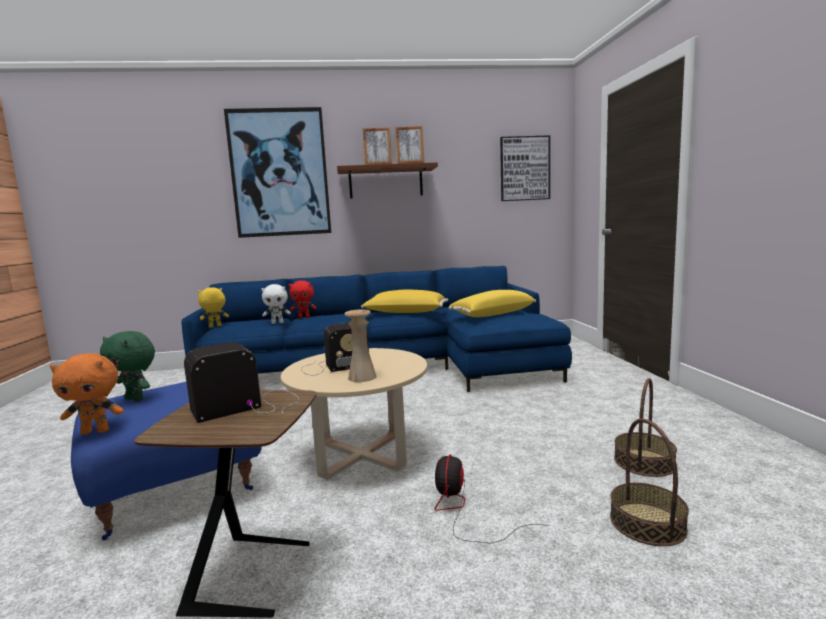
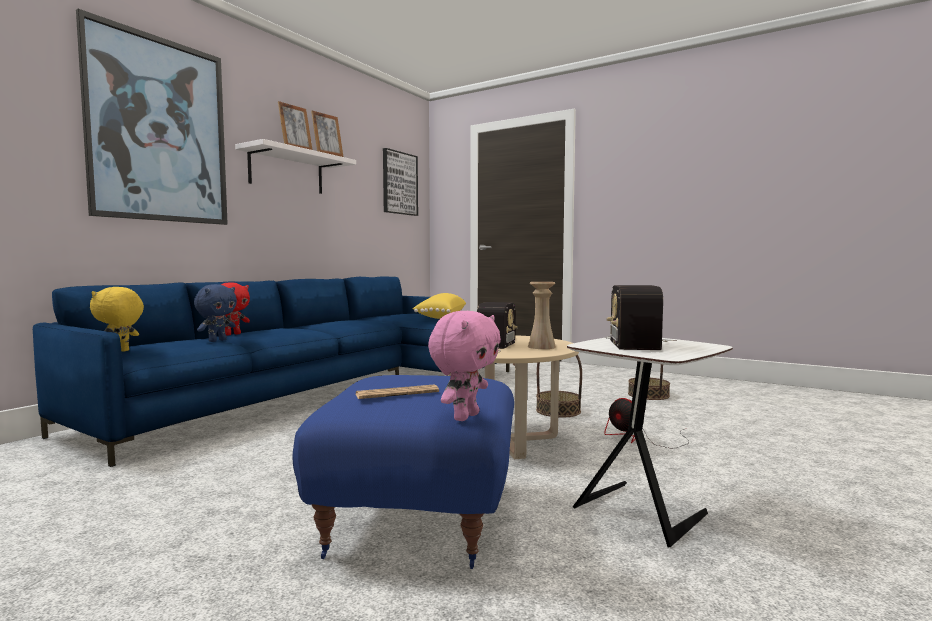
camera: 50 degrees left, 5 degrees down
orange plush toy [50,353,124,435] -> pink plush toy [428,311,501,421]
green plush toy [100,331,155,402] -> newspaper [356,384,439,399]
brown side table [134,390,316,618] -> white side table [567,337,733,548]
white plush toy [261,284,291,324] -> blue plush toy [194,284,237,342]
brown shelf [337,162,438,198] -> white shelf [235,139,356,194]
yellow pillow [361,290,448,313] -> none
basket [610,418,689,546] -> basket moved to [536,355,582,417]

